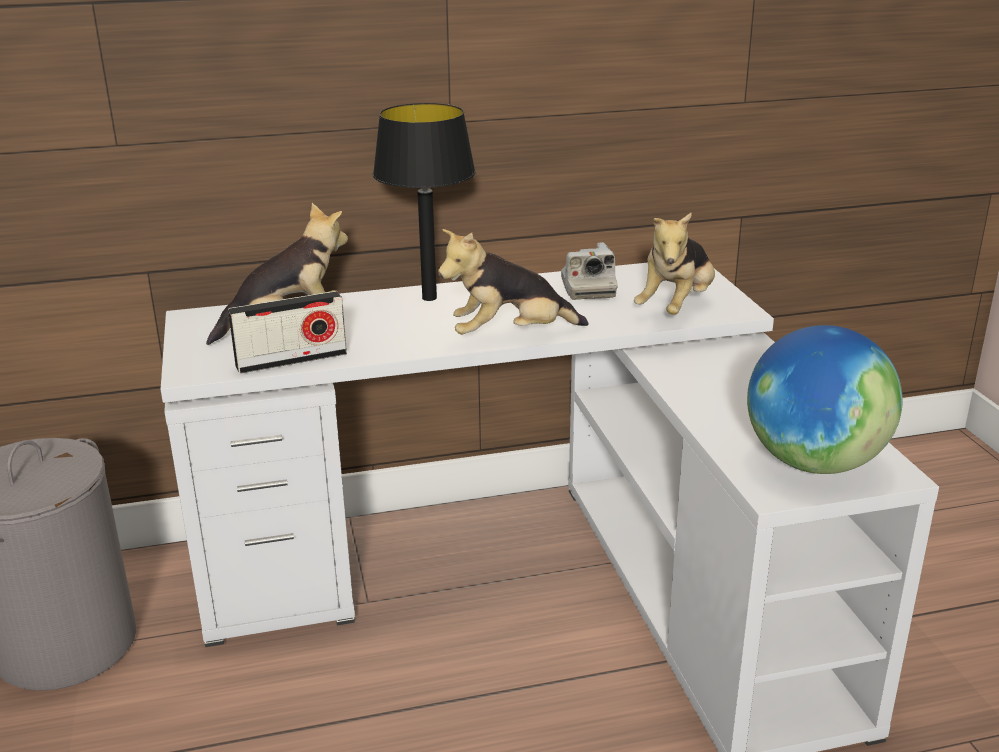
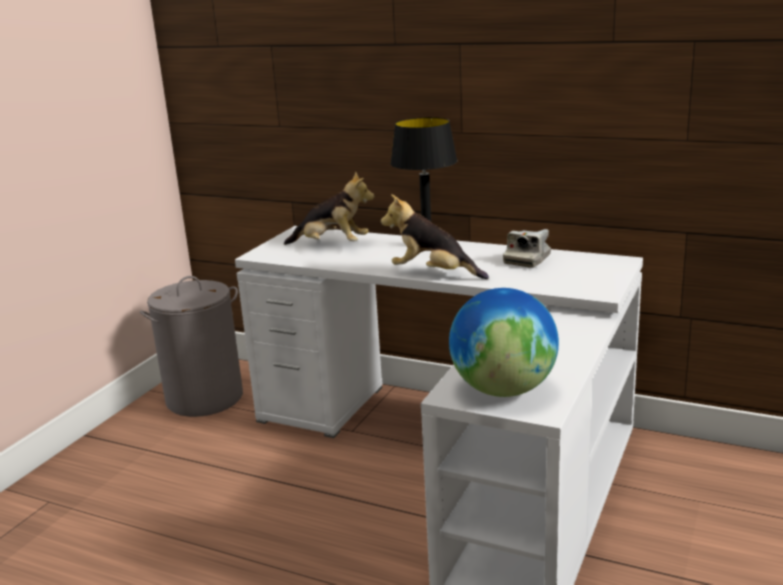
camera: 40 degrees right, 5 degrees down
radio [228,291,347,374] -> none
plush toy [634,212,715,315] -> none

